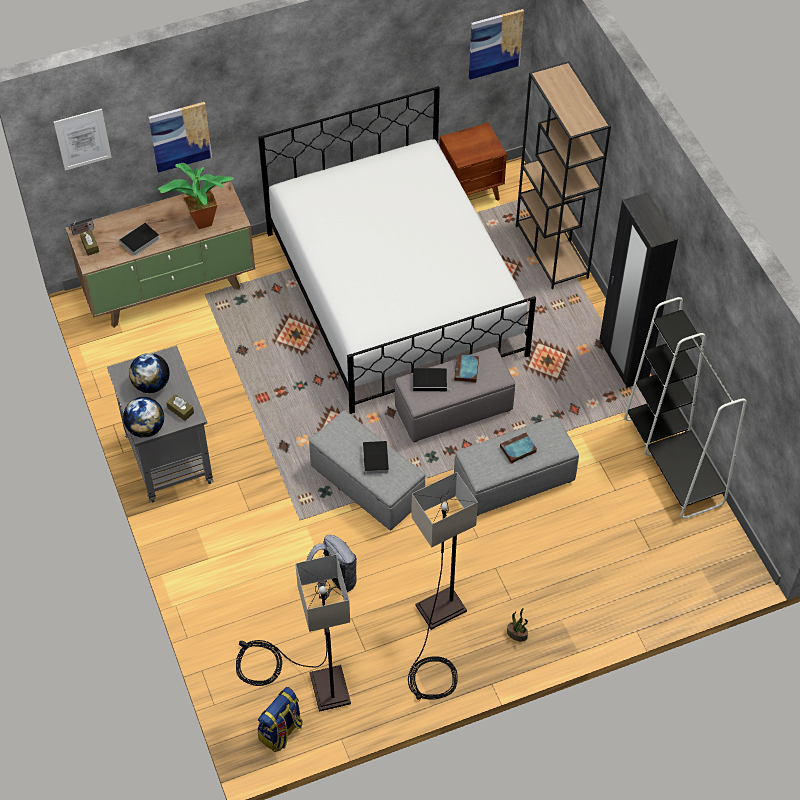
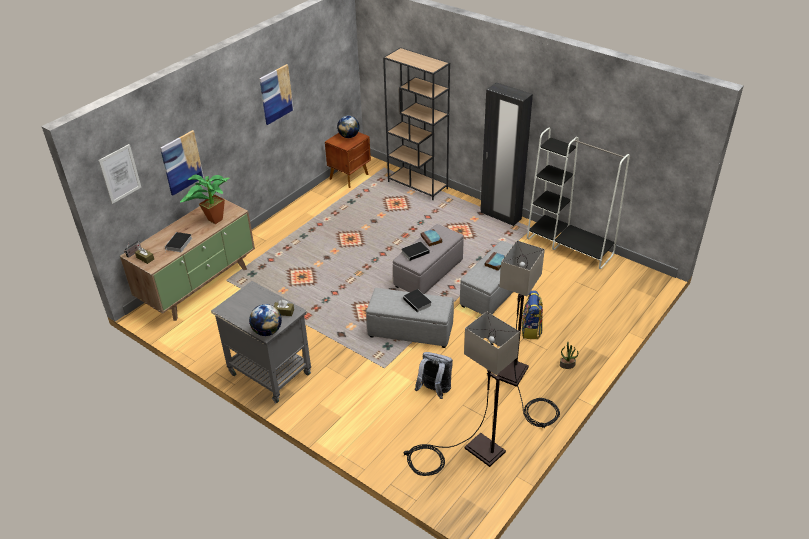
camera: 30 degrees left, 15 degrees down
globe [129,353,170,393] -> globe moved to [337,116,360,138]
white bed [258,86,536,414] -> none
backpack [258,687,303,752] -> backpack moved to [522,291,543,339]
picture [469,9,524,80] -> picture moved to [259,64,293,125]

